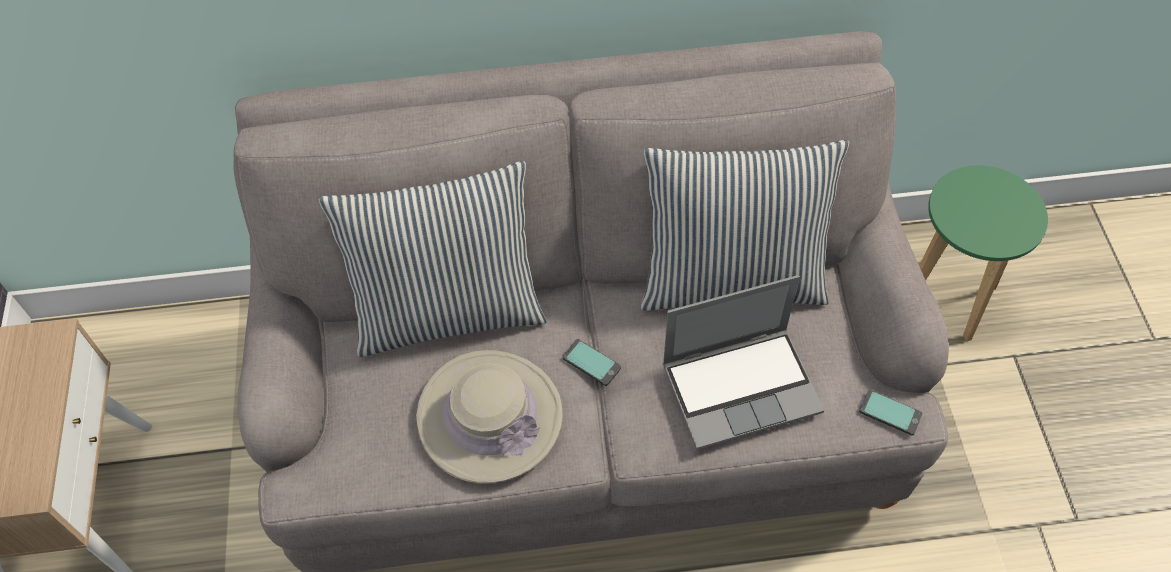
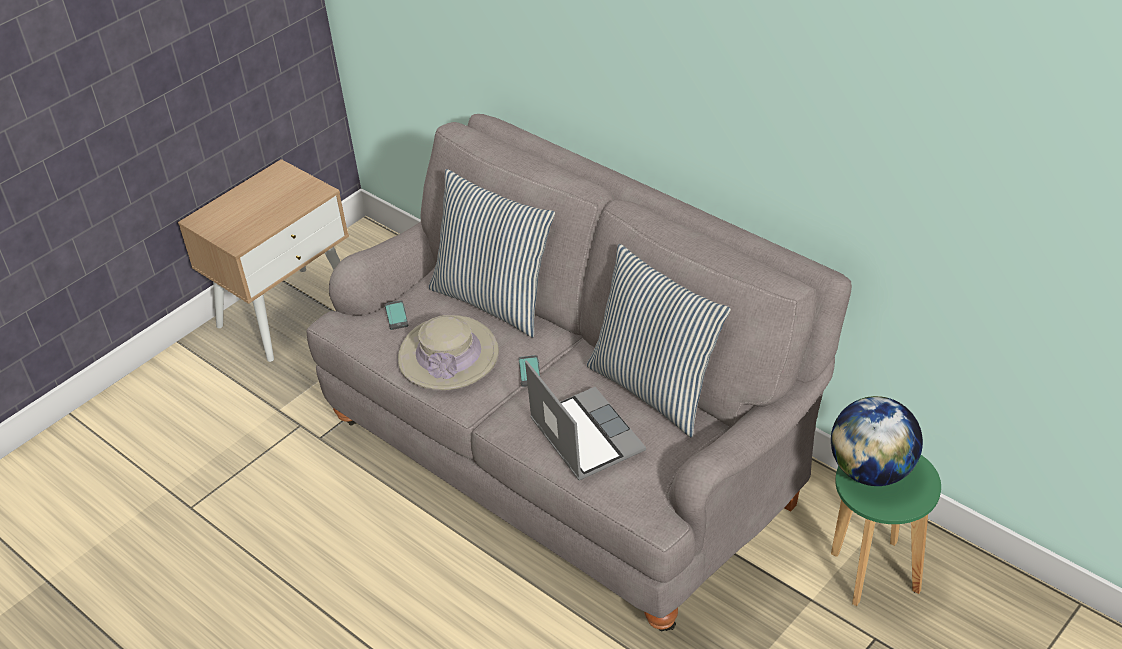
camera: 50 degrees right, 15 degrees down
laptop [662,275,824,450] -> laptop turned 150 degrees counterclockwise [525,360,646,481]
phone [859,390,923,435] -> phone moved to [385,300,409,330]
none -> globe [831,396,923,486]

